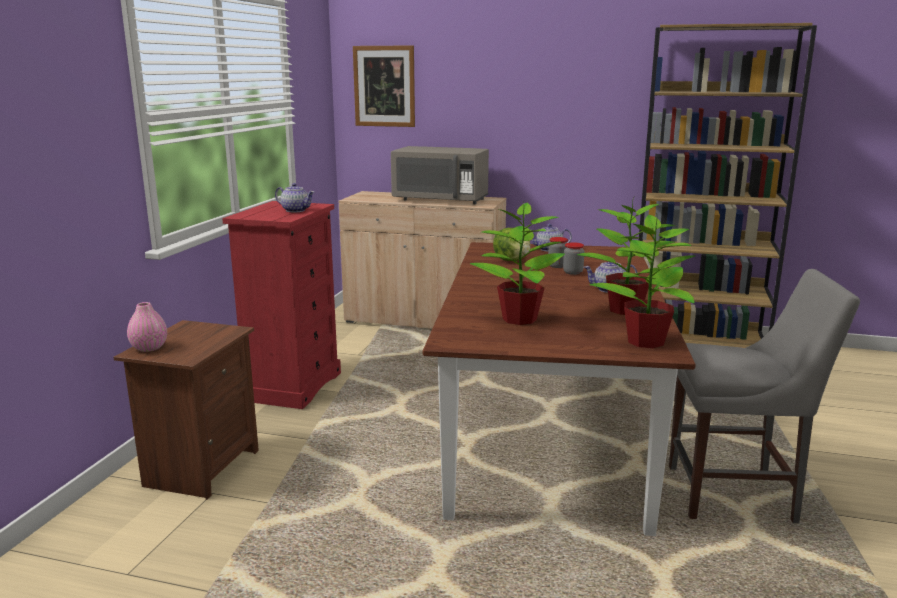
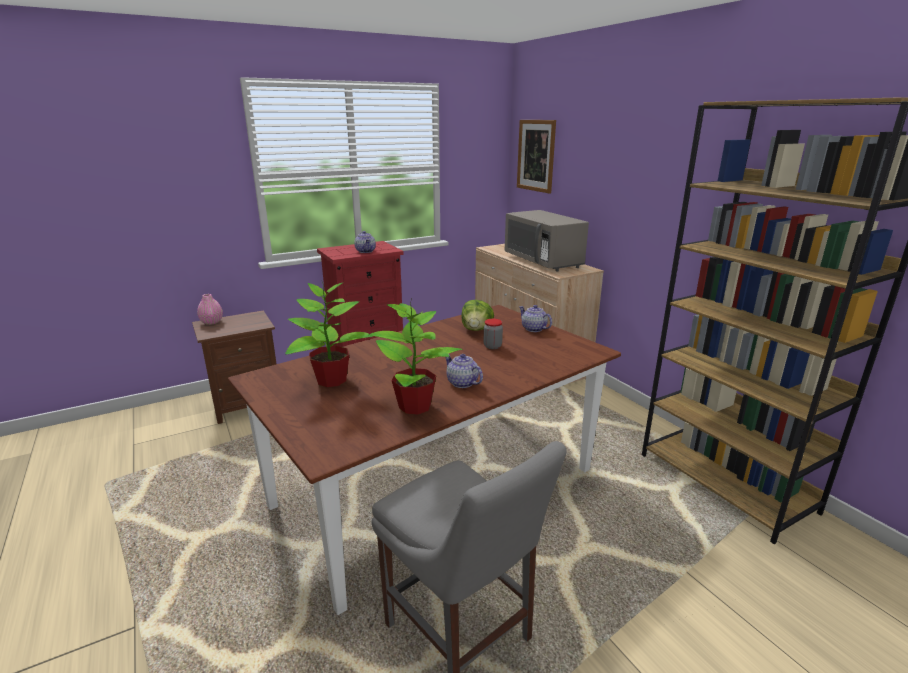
camera: 45 degrees right, 5 degrees up
jar [563,242,584,275] -> none
potted plant [589,215,695,348] -> none

